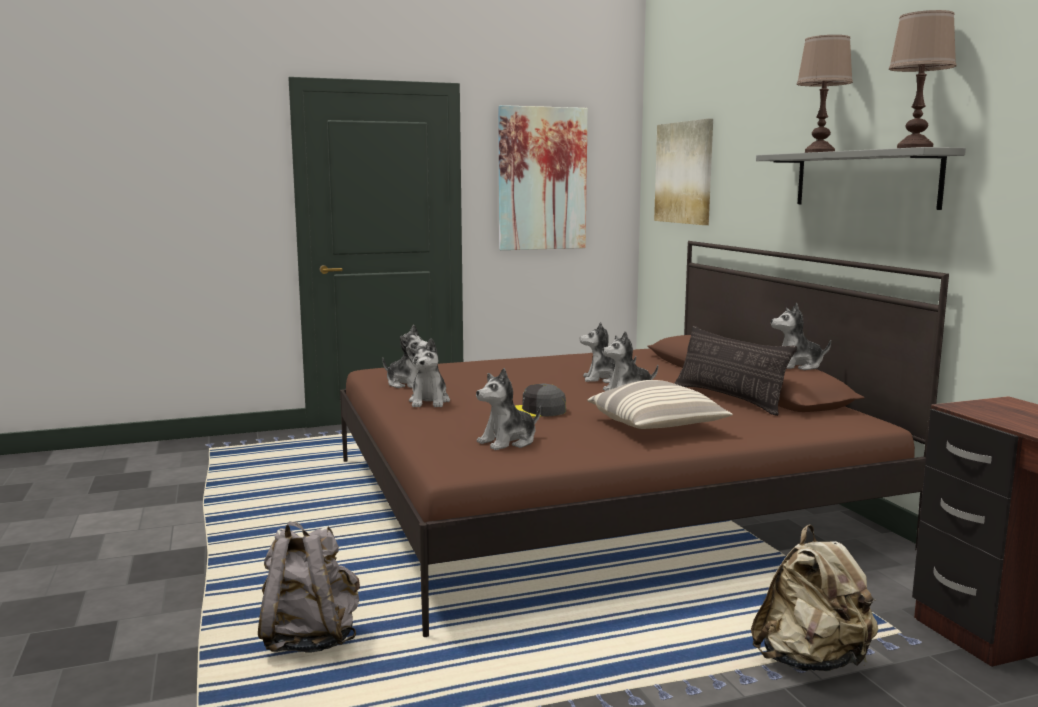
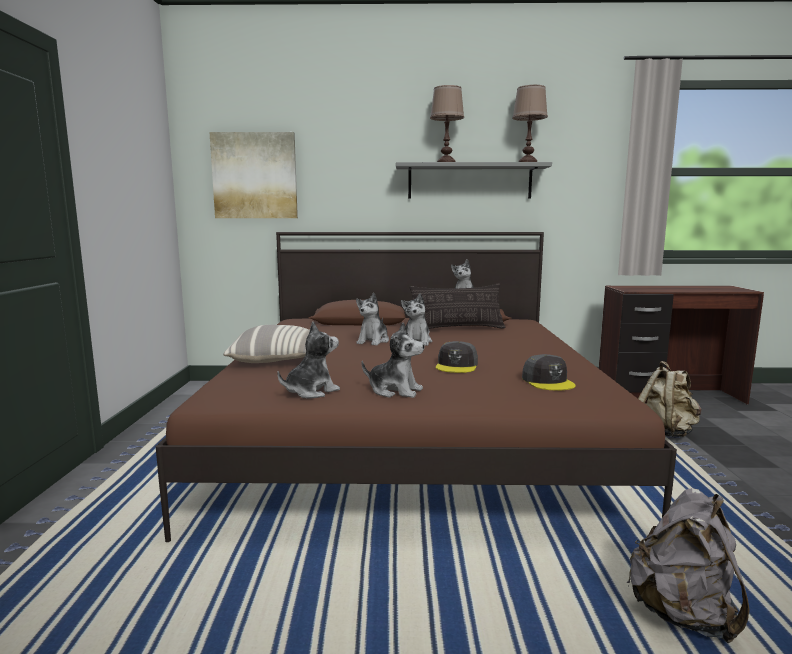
camera: 70 degrees left, 0 degrees up
plush toy [476,368,541,450] -> grey cap [522,354,576,390]
picture [498,105,588,250] -> none
pillow [588,380,733,429] -> pillow moved to [223,325,310,363]

